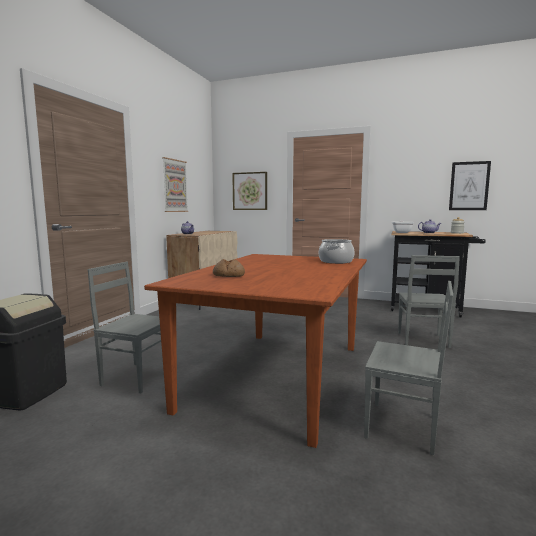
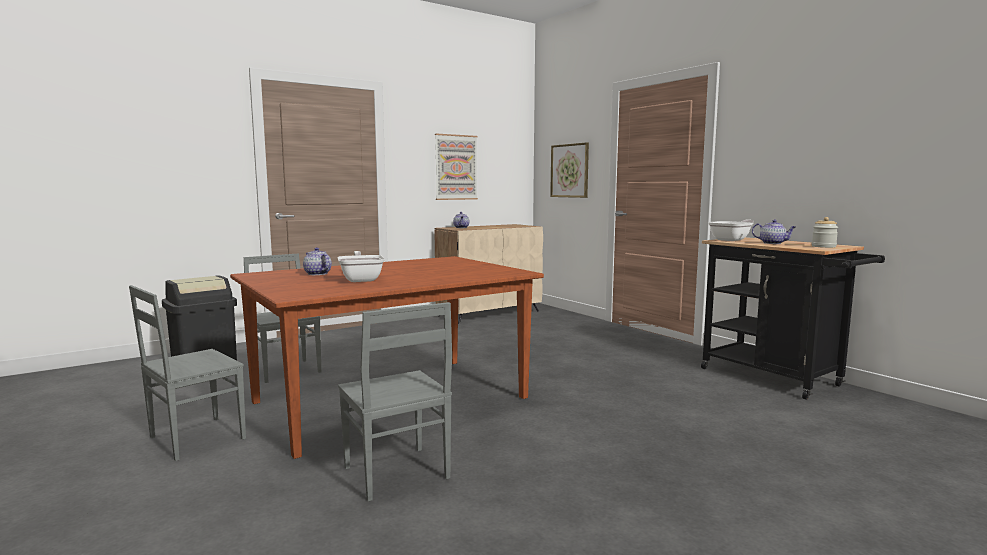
camera: 35 degrees right, 0 degrees up
bread [213,259,245,277] -> teapot [303,247,332,275]
cooking pot [319,239,354,264] -> none
grey chair [398,255,460,348] -> grey chair moved to [129,285,246,461]
picture [449,161,491,210] -> none
none -> frying pan [337,251,385,282]

